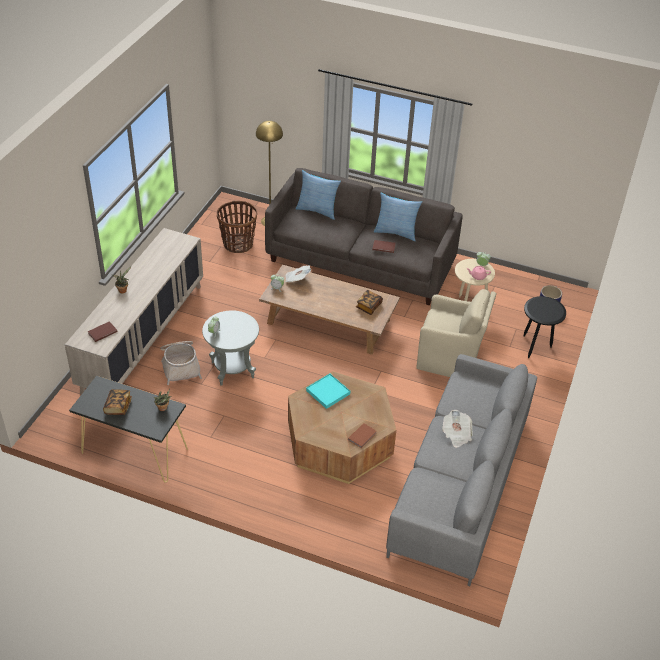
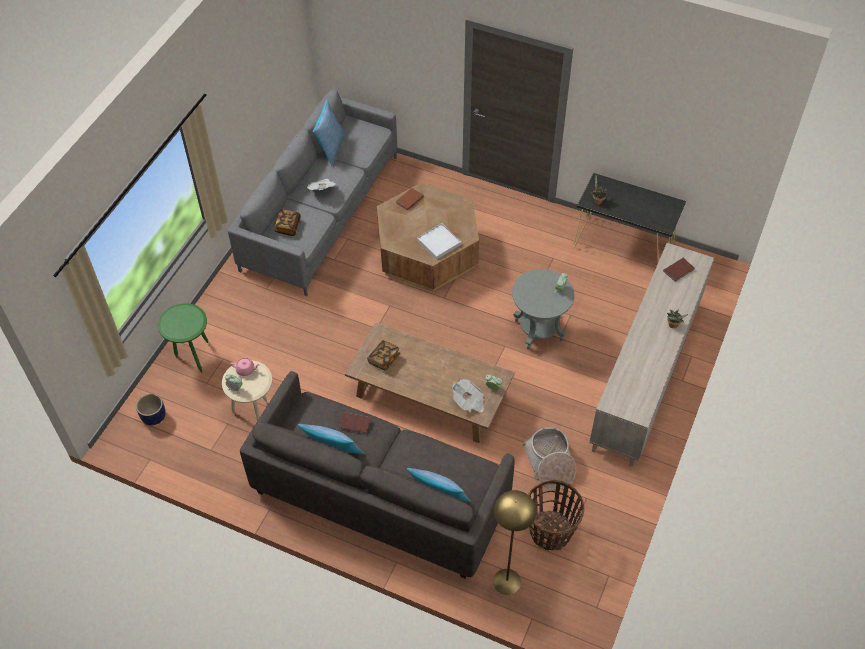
camera: 175 degrees left, 10 degrees up
book [103,389,132,415] -> book moved to [275,209,301,236]
basket [160,341,202,385] -> basket moved to [522,427,576,490]
turquoise tray [306,374,350,409] -> white tray [417,223,461,260]
beige armchair [417,289,496,377] -> none
black side table [524,296,566,359] -> green side table [158,303,208,373]
none -> pillow [313,99,345,166]

